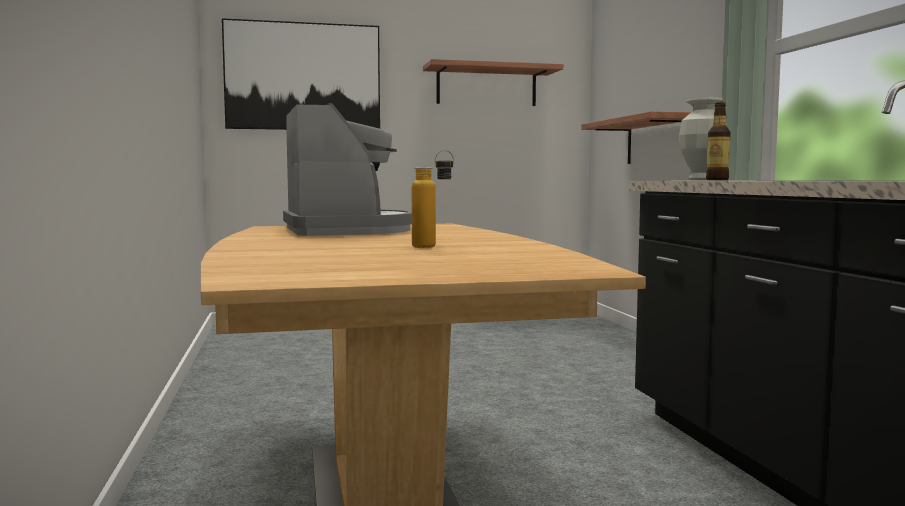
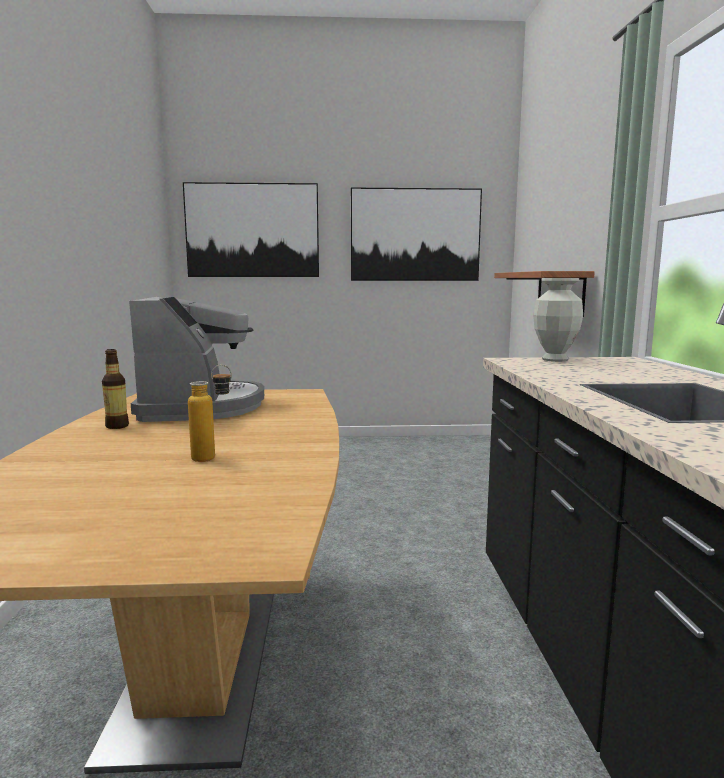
camera: 10 degrees right, 5 degrees up
shelf [423,59,563,106] -> picture [351,188,482,281]
bottle [706,102,730,180] -> bottle moved to [102,349,129,429]

